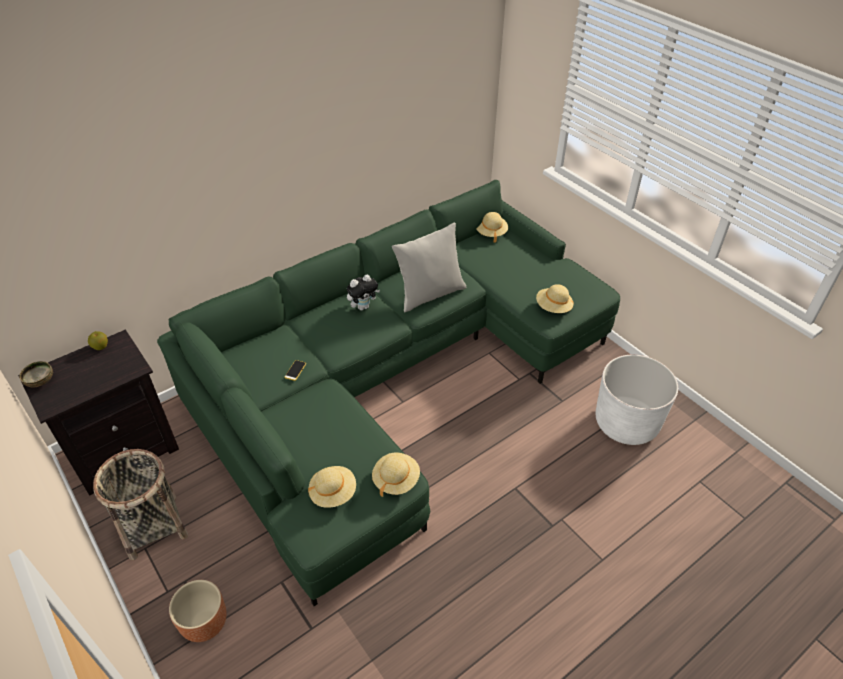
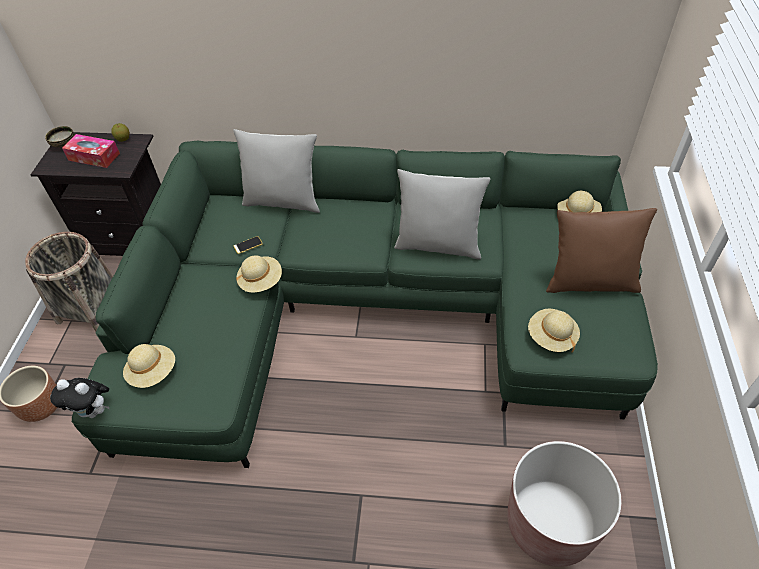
camera: 45 degrees right, 5 degrees up
plush toy [347,274,380,310] -> plush toy moved to [50,378,109,418]
beige hat [372,453,420,496] -> beige hat moved to [236,255,282,292]
white planter [596,355,678,445] -> brown planter [507,441,622,567]
none -> tissue box [62,134,120,168]
none -> grey pillow [233,129,320,213]
none -> brown pillow [546,208,657,293]

